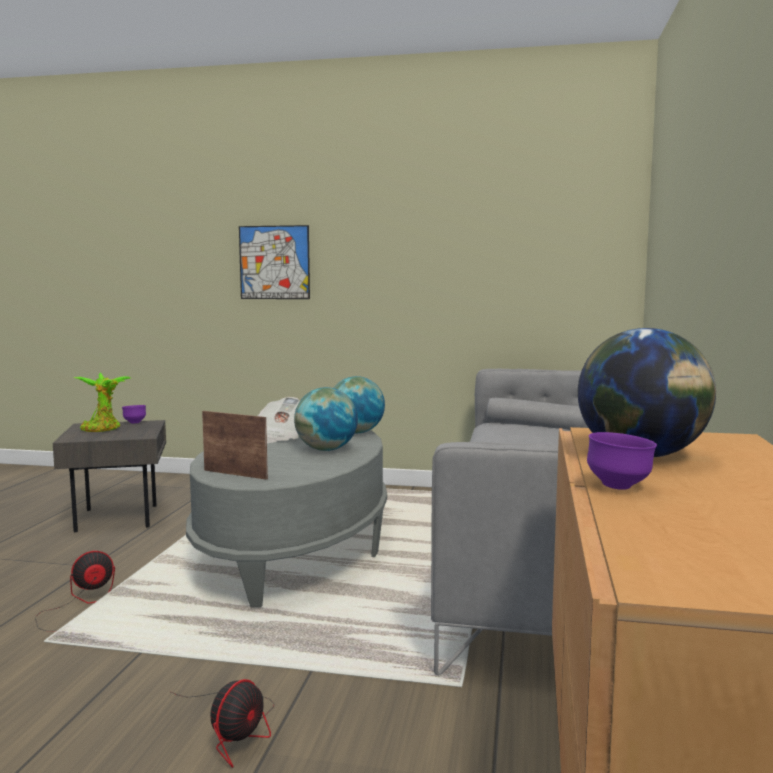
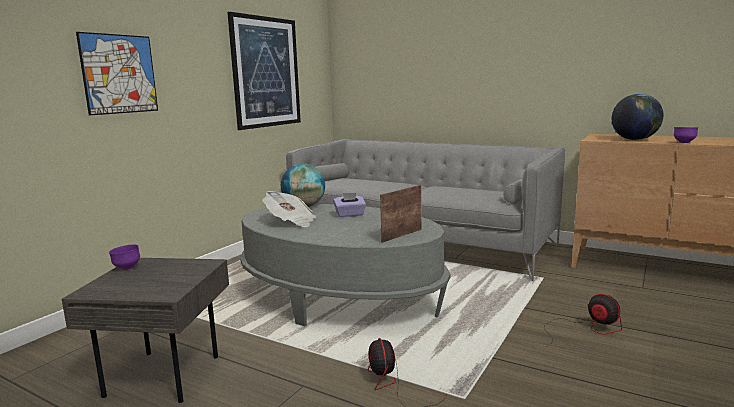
camera: 70 degrees left, 5 degrees up
potted plant [74,373,130,432] -> none
globe [294,387,358,451] -> purple tissue box [333,193,366,217]
none -> picture [227,12,301,130]

